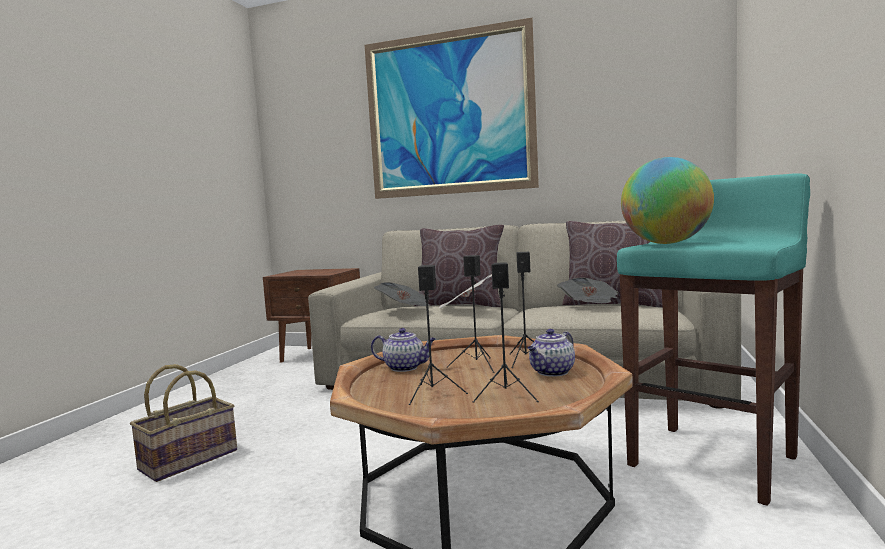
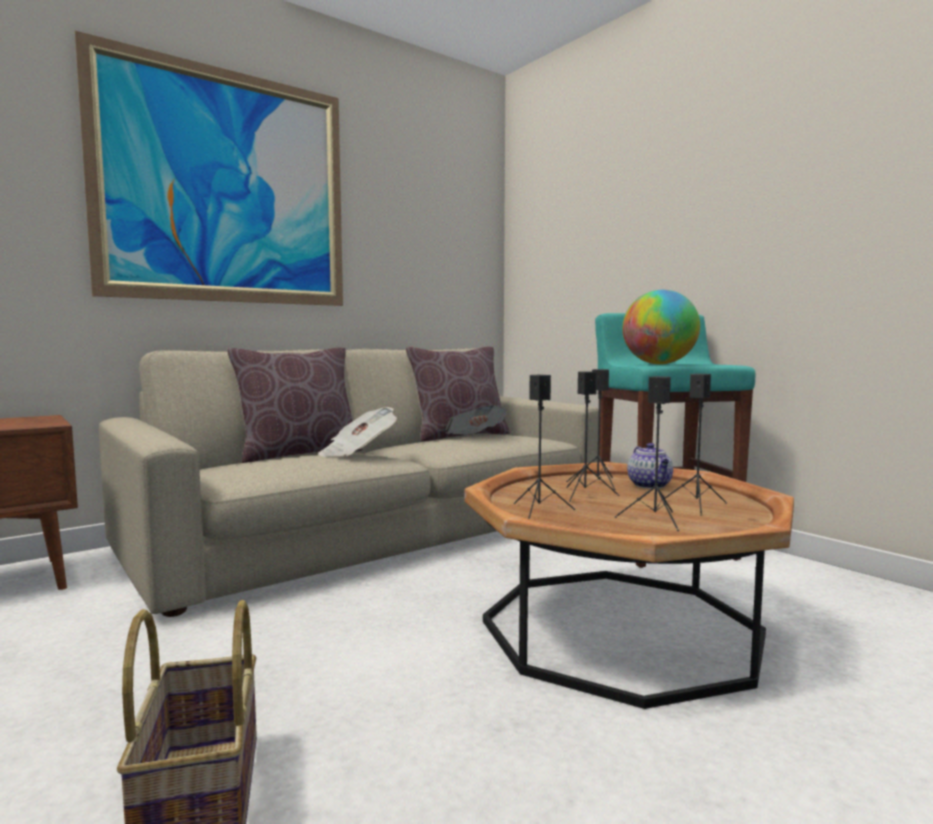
camera: 55 degrees left, 0 degrees up
teapot [371,328,436,372] -> black speaker [514,375,575,519]
newspaper [374,282,430,306] -> none

